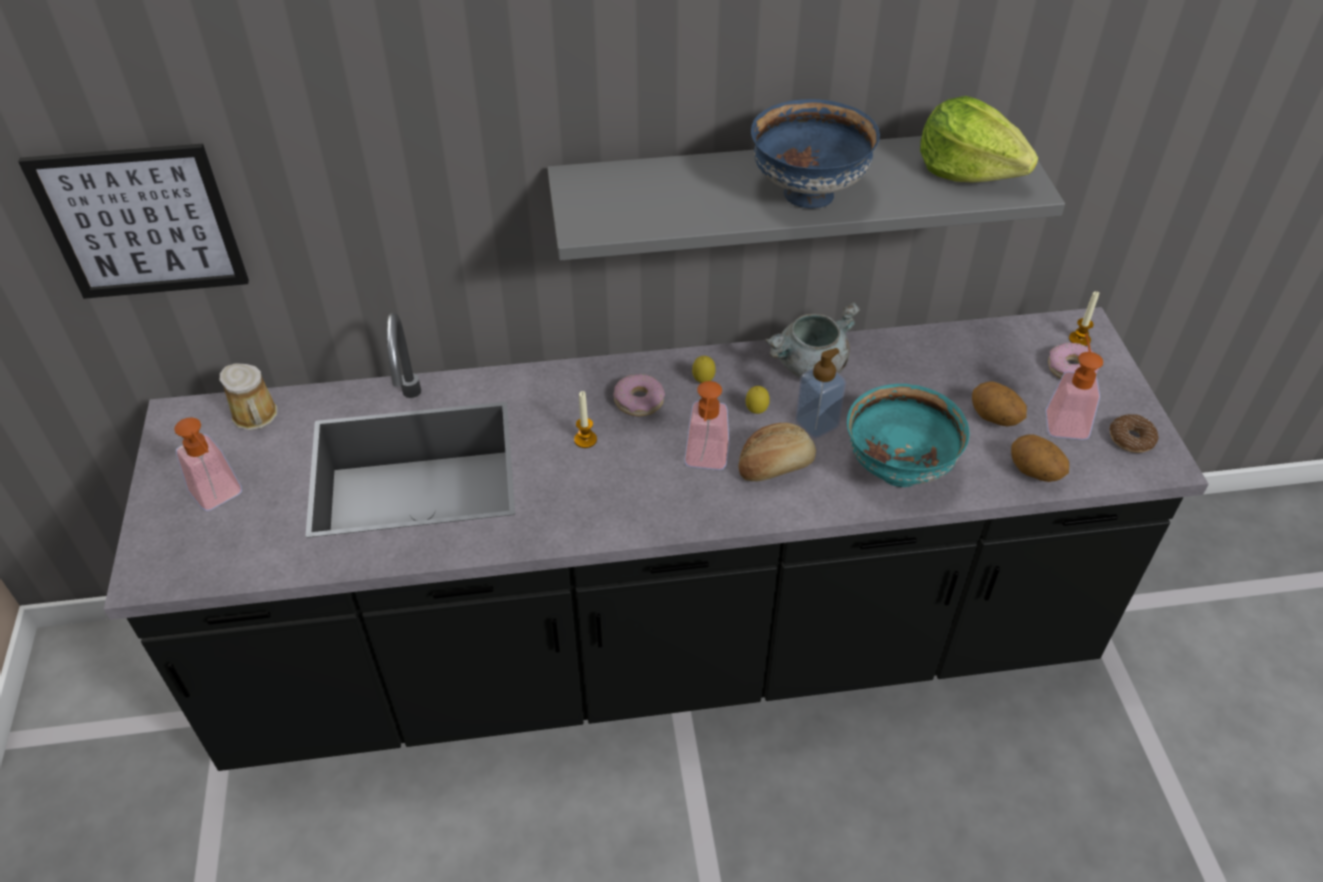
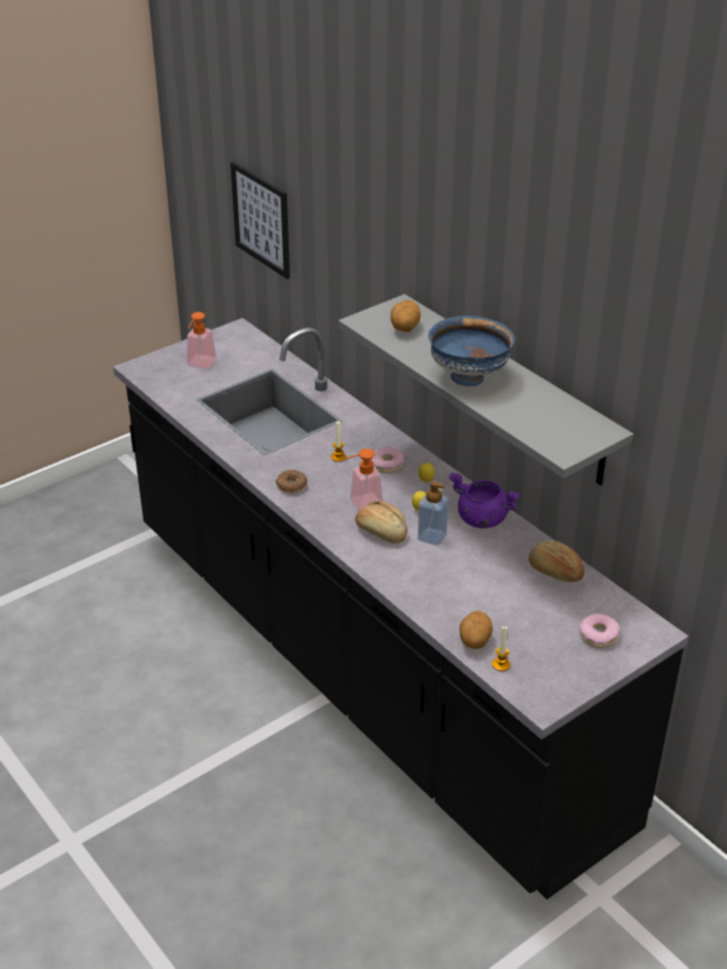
camera: 60 degrees right, 10 degrees down
mug [220,363,277,430] -> none
grey cooking pot [765,302,860,378] -> purple cooking pot [449,472,521,528]
turquoise bowl [847,384,970,487] -> none
lettuce [920,96,1038,183] -> none
potato [972,382,1027,426] -> potato moved to [391,300,421,332]
soap dispenser [1045,333,1103,440] -> none
candle [1069,291,1099,346] -> candle moved to [492,626,510,671]
donut [1109,414,1158,453] -> donut moved to [276,470,307,493]
none -> bread [529,540,584,582]

